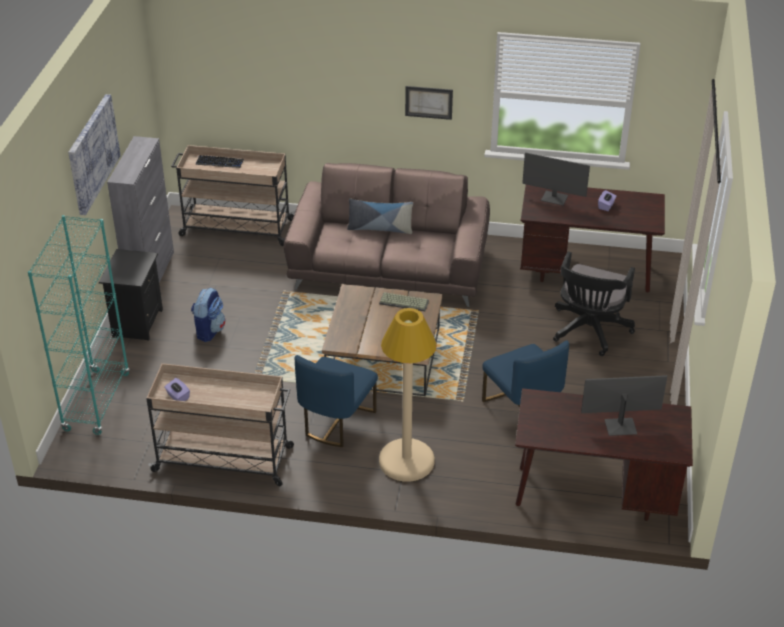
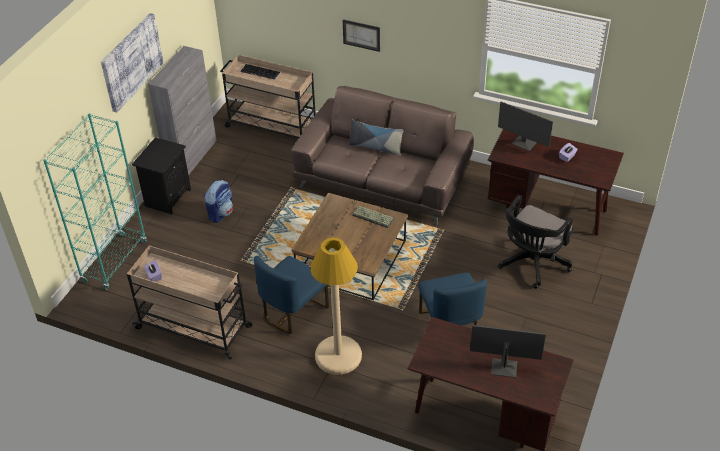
camera: 15 degrees right, 5 degrees up
picture [405,86,453,120] -> picture moved to [343,19,380,52]

